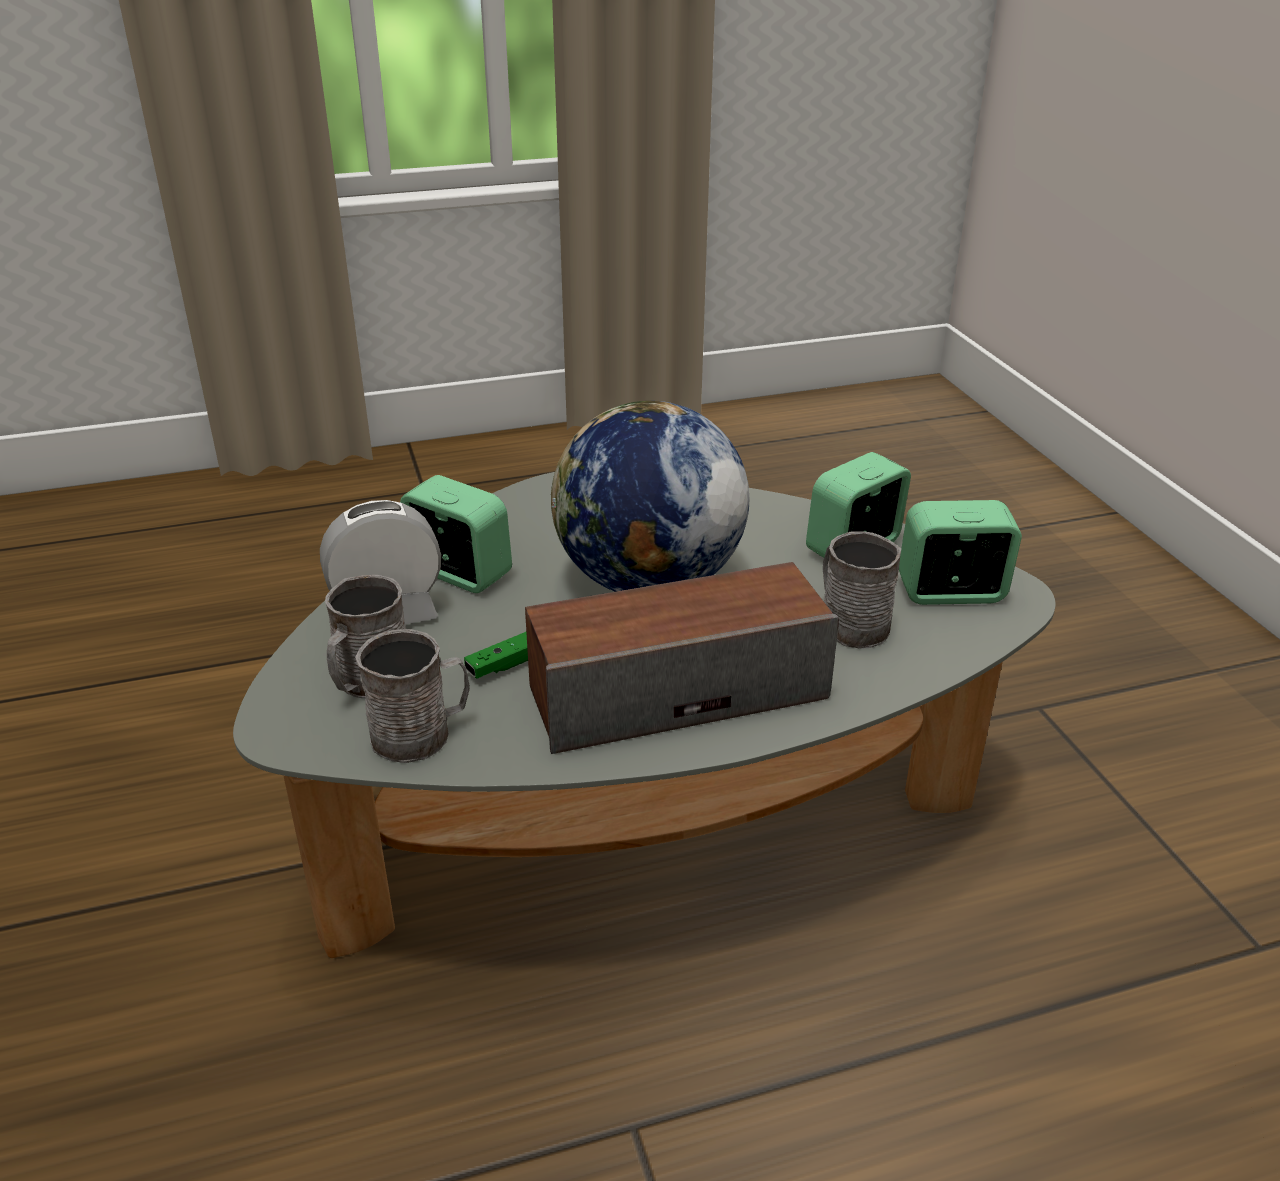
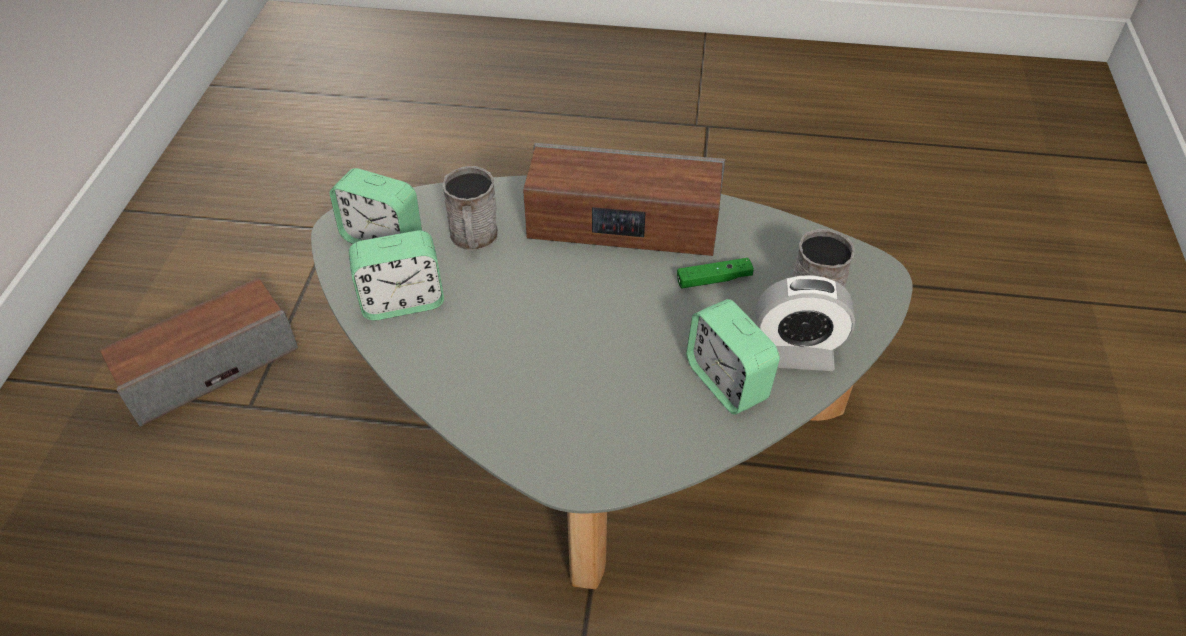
camera: 155 degrees left, 15 degrees up
grey mug [355,629,470,763] -> none
globe [551,401,750,592] -> none
none -> speaker [99,277,298,427]

